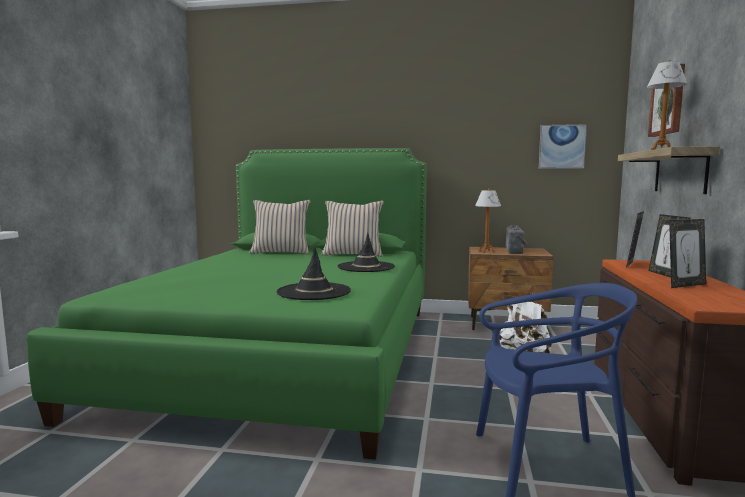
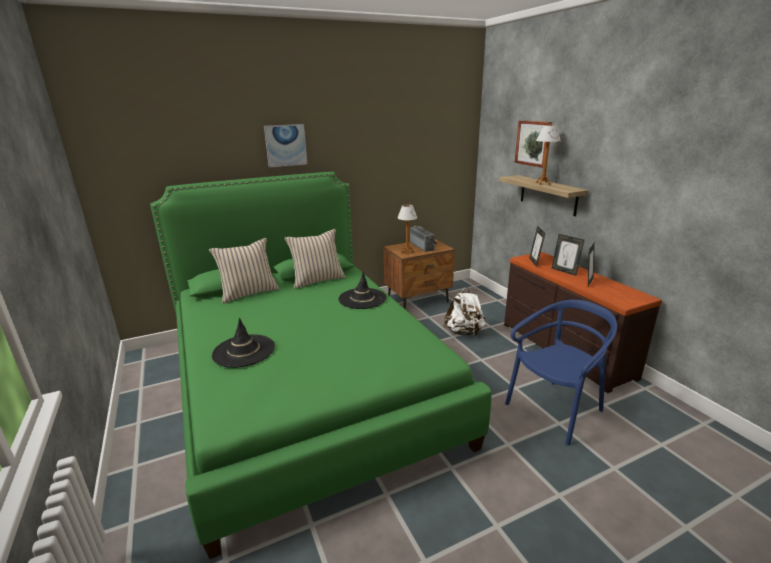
camera: 35 degrees left, 15 degrees up
black hat [276,247,351,300] -> black hat moved to [212,318,275,368]
picture [539,124,587,169] -> picture moved to [264,124,308,168]

